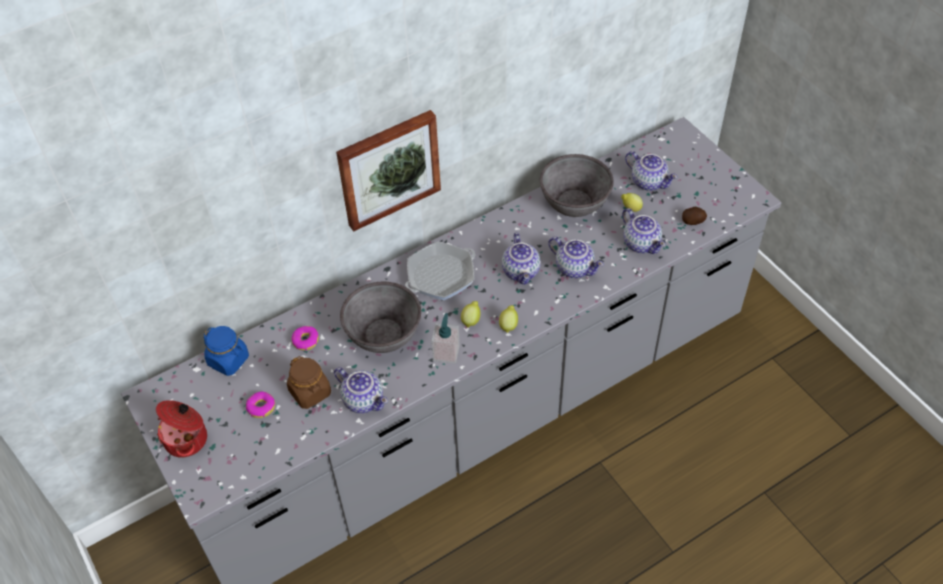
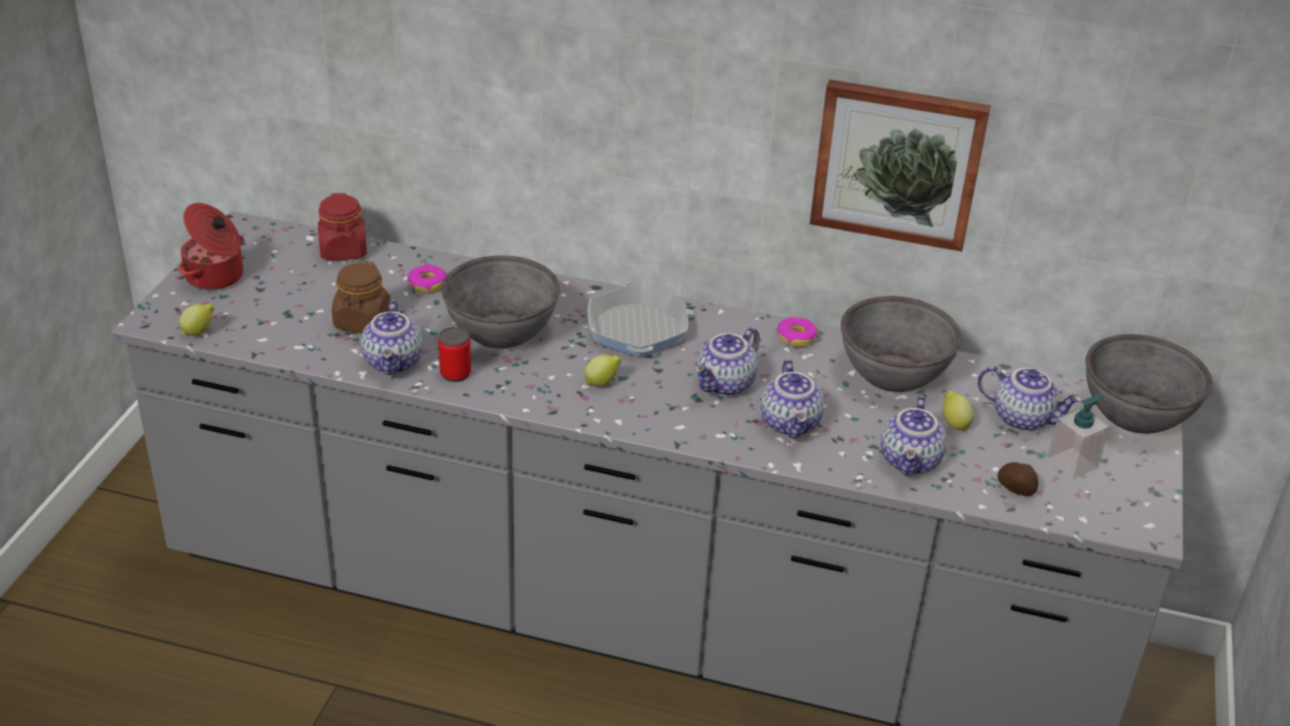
camera: 45 degrees right, 15 degrees down
blue jar [204,326,249,376] -> red jar [318,193,367,260]
donut [246,392,275,418] -> donut moved to [777,317,817,347]
picture [336,110,441,231] -> picture moved to [810,80,991,252]
frying pan [405,242,475,300] -> frying pan turned 75 degrees clockwise [588,281,688,357]
soap dispenser [431,313,460,364] -> soap dispenser moved to [1047,394,1110,479]
lemon [499,305,518,333] -> lemon moved to [179,303,215,336]
teapot [625,151,678,191] -> teapot turned 60 degrees counterclockwise [977,366,1082,431]
none -> can [438,327,471,382]
none -> grey bowl [1086,334,1213,434]

